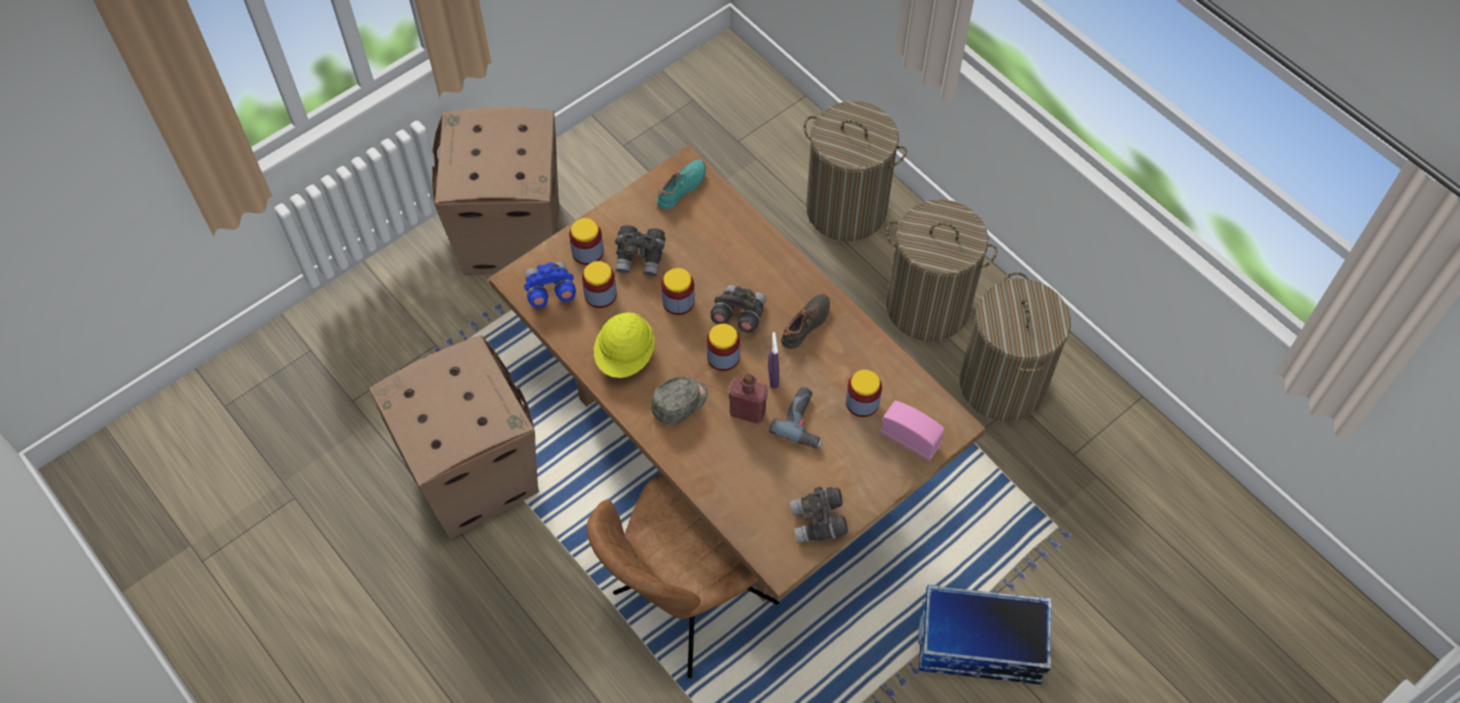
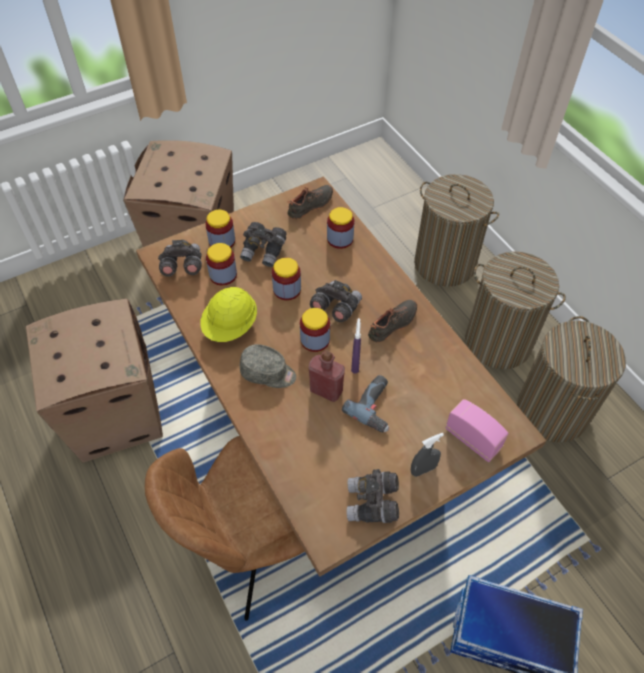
camera: 10 degrees right, 5 degrees down
blue binoculars [524,262,576,308] -> grey binoculars [158,240,202,277]
grey cap [651,376,708,425] -> grey cap turned 45 degrees clockwise [240,344,296,388]
turquoise shoe [657,160,706,210] -> black shoe [287,185,333,219]
jar [846,370,882,417] -> jar moved to [327,207,354,249]
none -> grey spray bottle [411,433,444,477]

